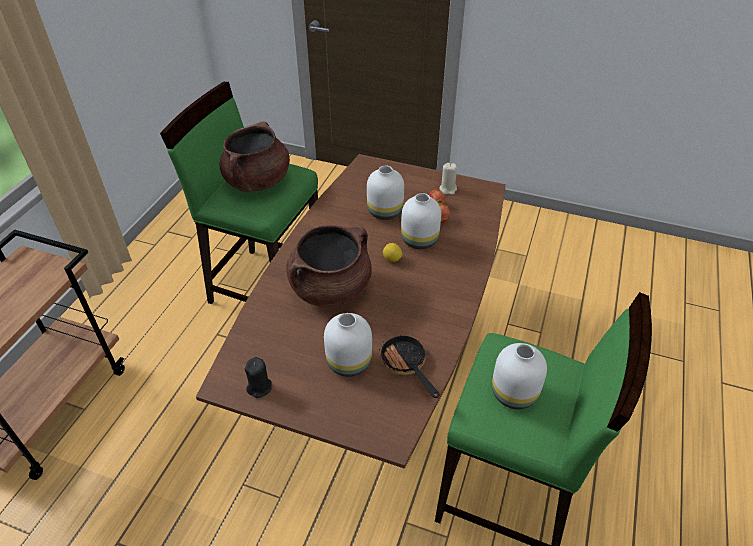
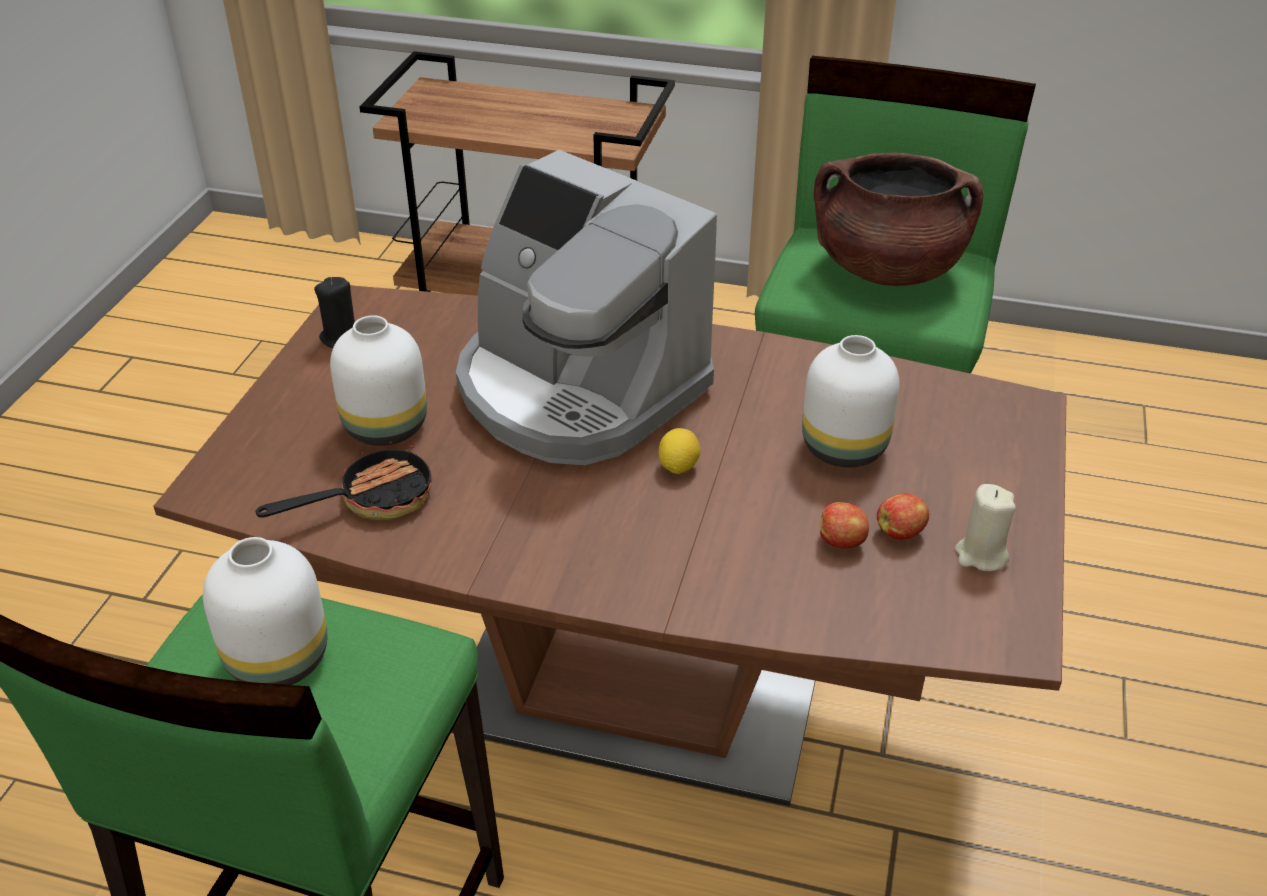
camera: 85 degrees right, 5 degrees down
brown cooking pot [286,225,372,307] -> coffee machine [456,150,717,465]
white vase [401,193,441,249] -> none

